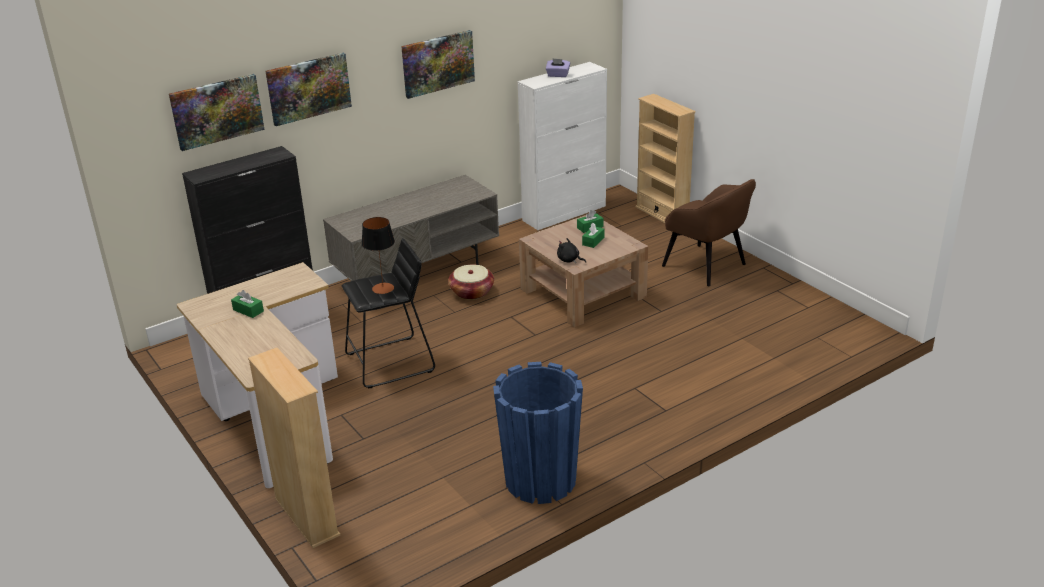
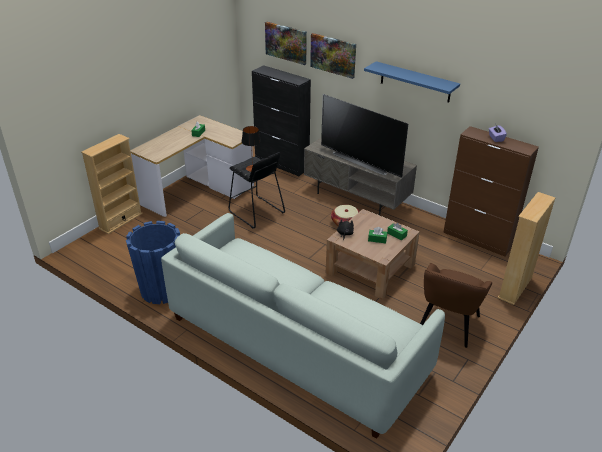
camera: 70 degrees right, 5 degrees up
picture [401,30,475,99] -> blue shelf [364,61,460,103]
white cabinet [518,62,607,230] -> brown cabinet [443,126,539,257]
none -> white sofa [161,213,445,439]
none -> television [321,94,408,178]

